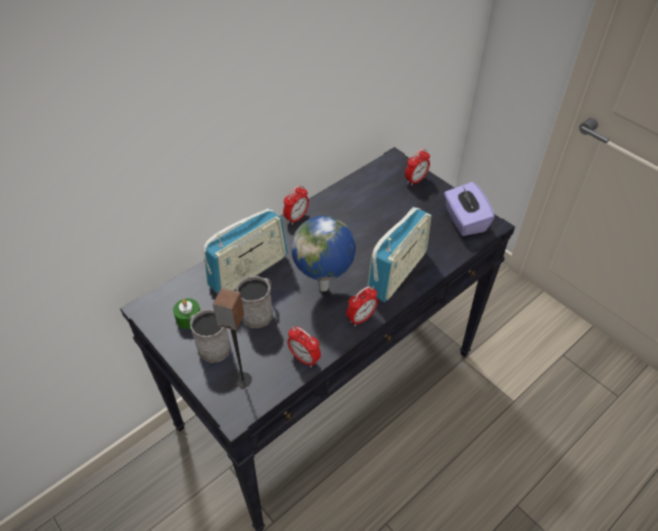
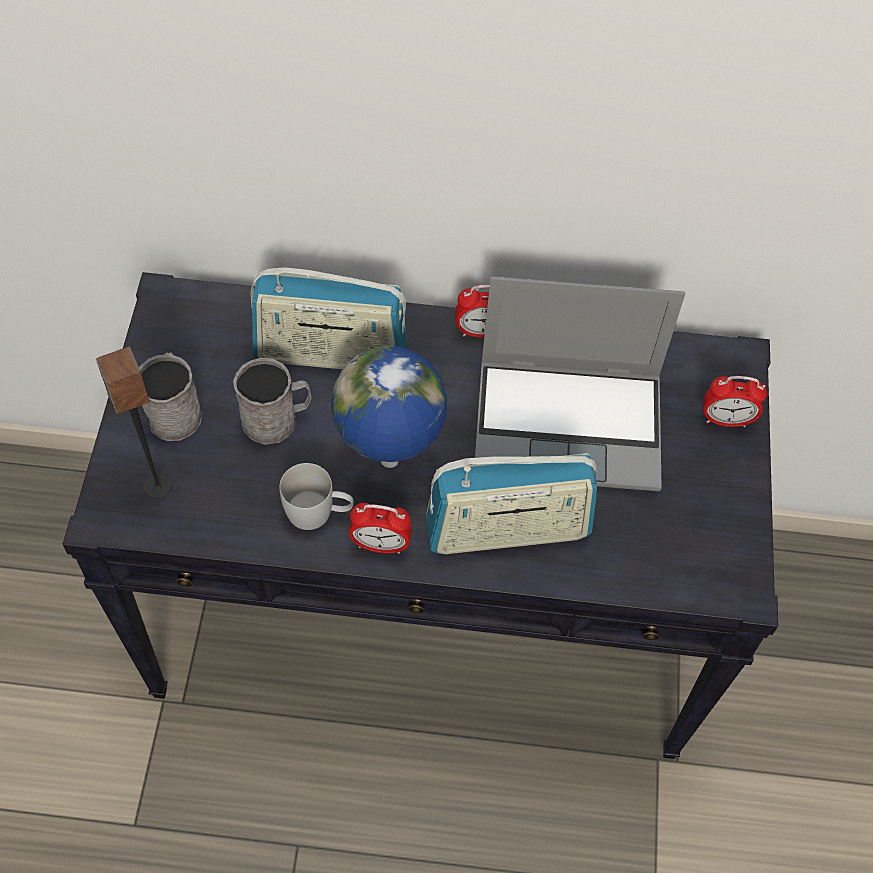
camera: 45 degrees right, 10 degrees up
green candle [173,298,200,329] -> none
alarm clock [287,327,321,367] -> none
purple tissue box [444,182,495,236] -> none
none -> white mug [279,463,354,530]
none -> laptop [474,276,685,491]

